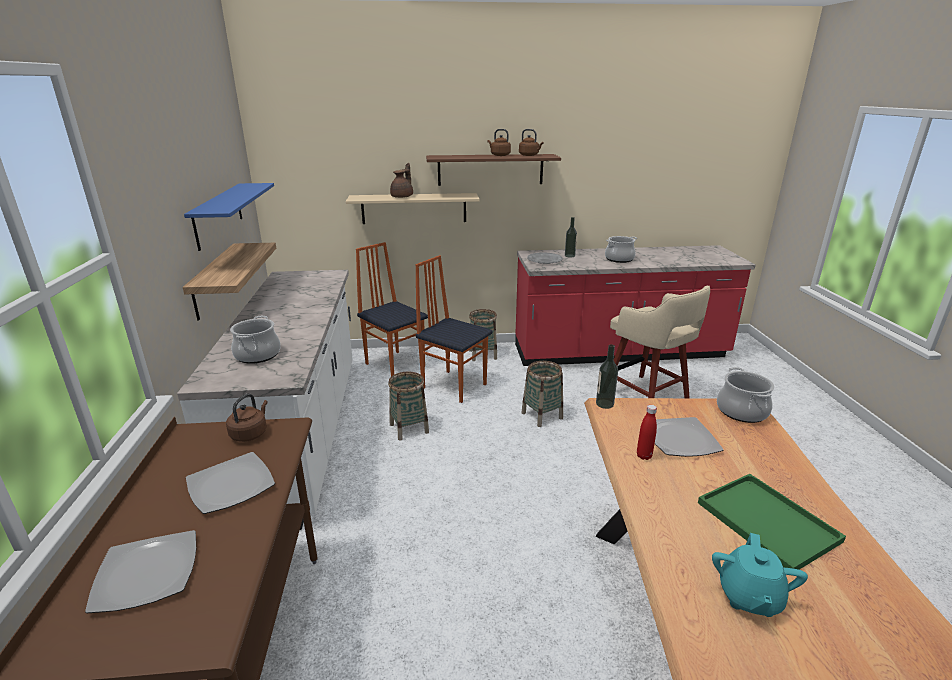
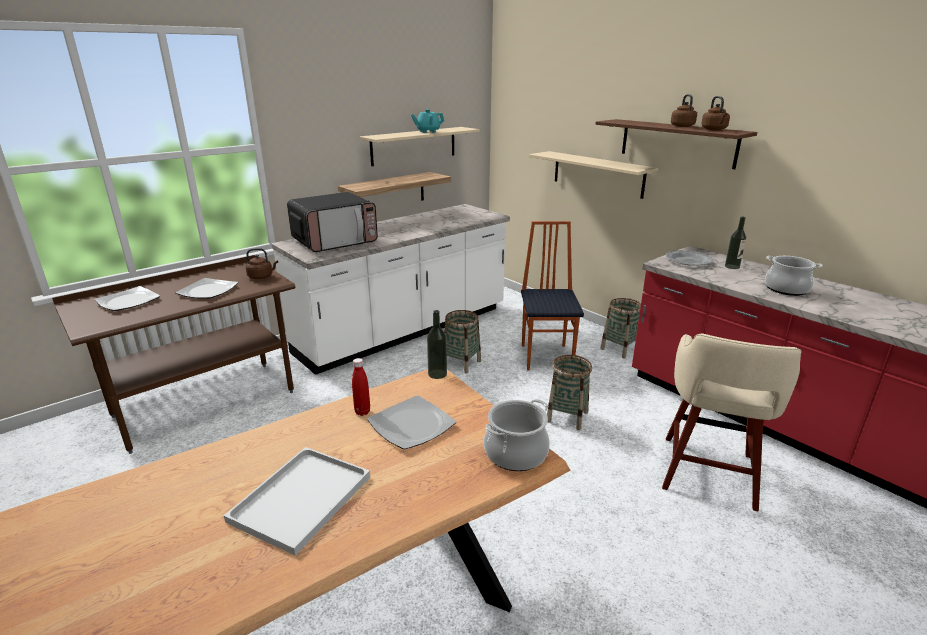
camera: 55 degrees right, 0 degrees up
blue shelf [184,183,274,251] -> beige shelf [359,127,480,166]
cooking pot [230,316,281,364] -> microwave [287,192,378,252]
chair [356,242,428,376] -> none
brown teapot [390,163,413,198] -> none
green tray [698,474,846,570] -> white tray [224,447,370,556]
turquoise teapot [712,533,808,617] -> turquoise teapot moved to [411,109,444,133]

